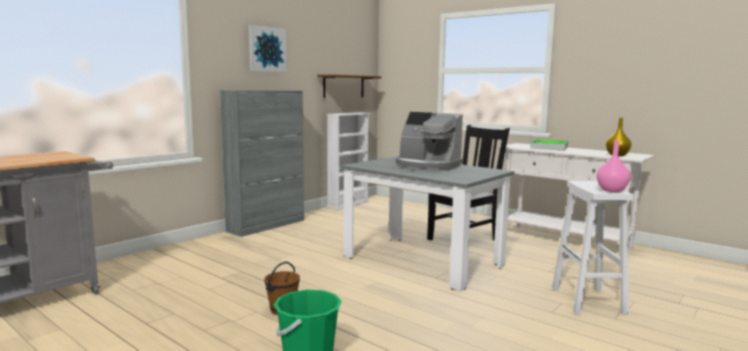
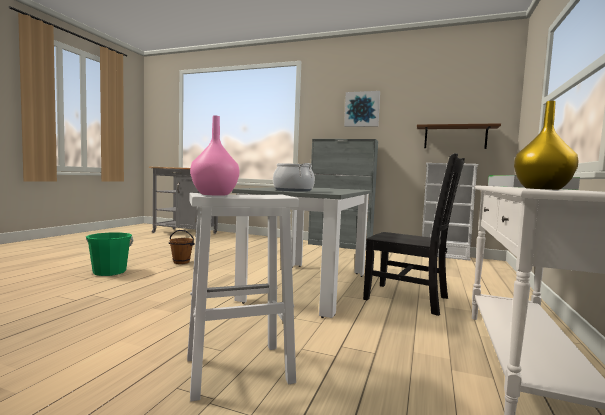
camera: 70 degrees right, 5 degrees down
coffee machine [396,112,463,172] -> none
none -> cooking pot [273,163,315,192]

